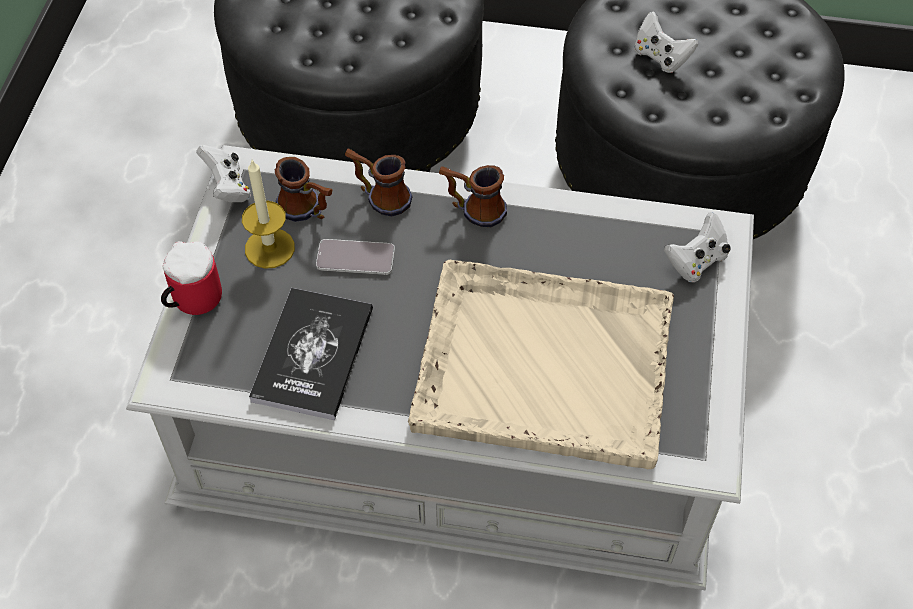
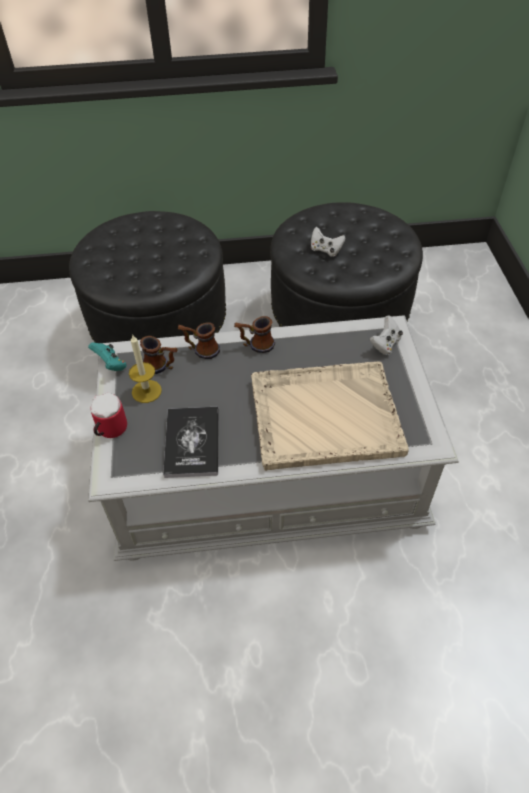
camera: 15 degrees left, 5 degrees down
white game controller [196,145,251,202] -> turquoise game controller [88,342,127,371]
phone [316,239,395,275] -> none

